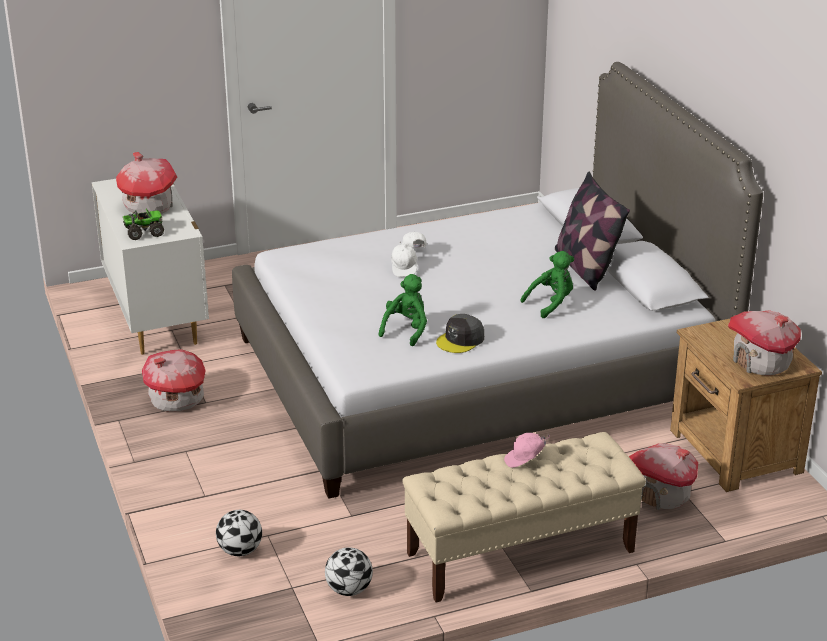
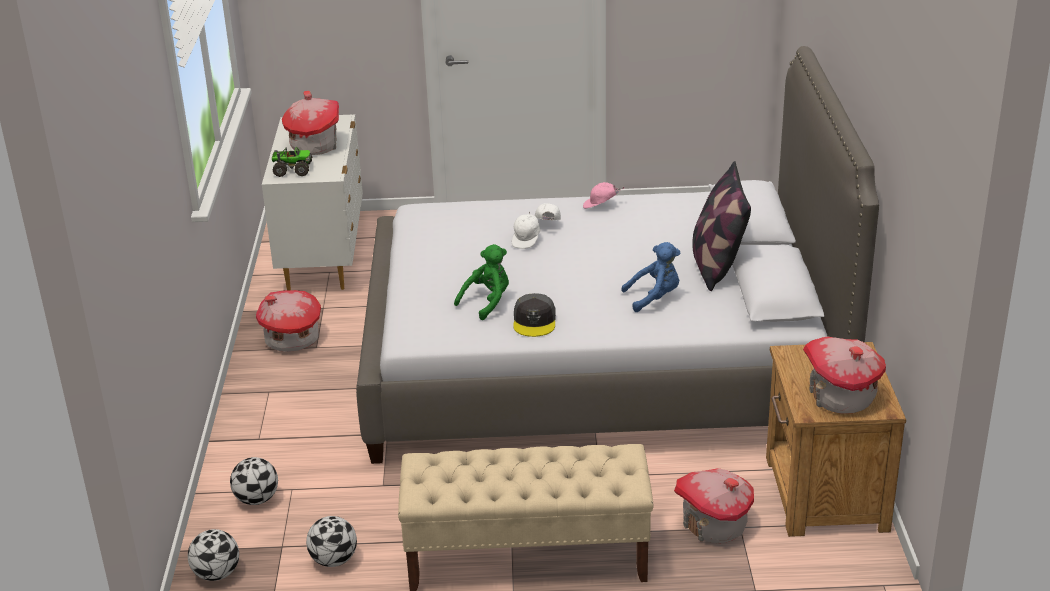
camera: 20 degrees right, 0 degrees up
grey cap [436,314,484,353] -> grey cap turned 60 degrees counterclockwise [513,293,556,337]
pink cap [504,433,550,468] -> pink cap moved to [583,182,624,209]
green plush toy [520,251,574,318] -> blue plush toy [621,242,680,312]
none -> football [188,529,239,581]

